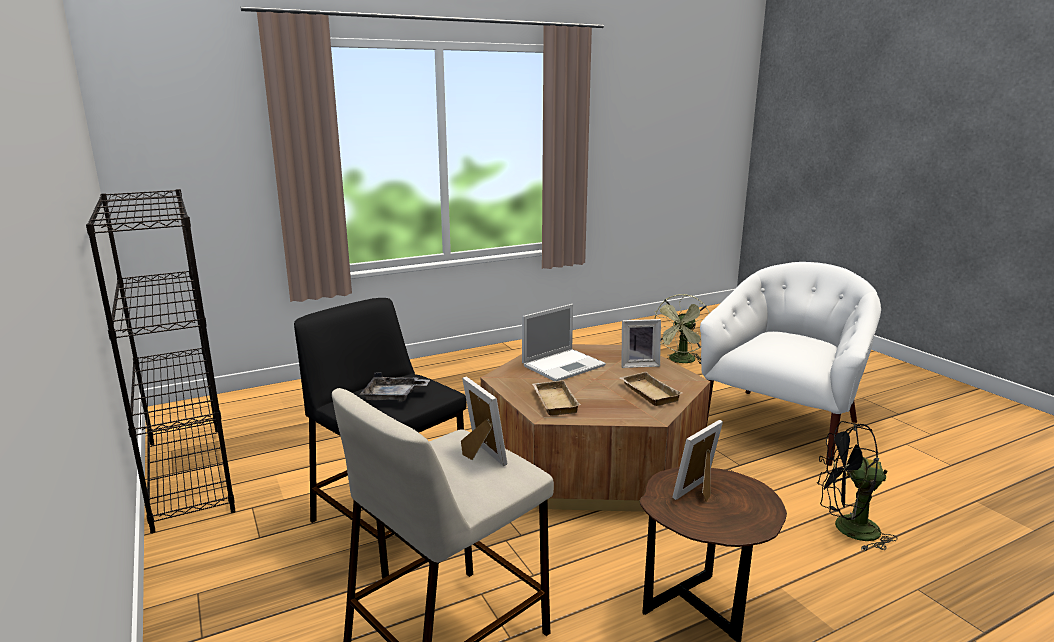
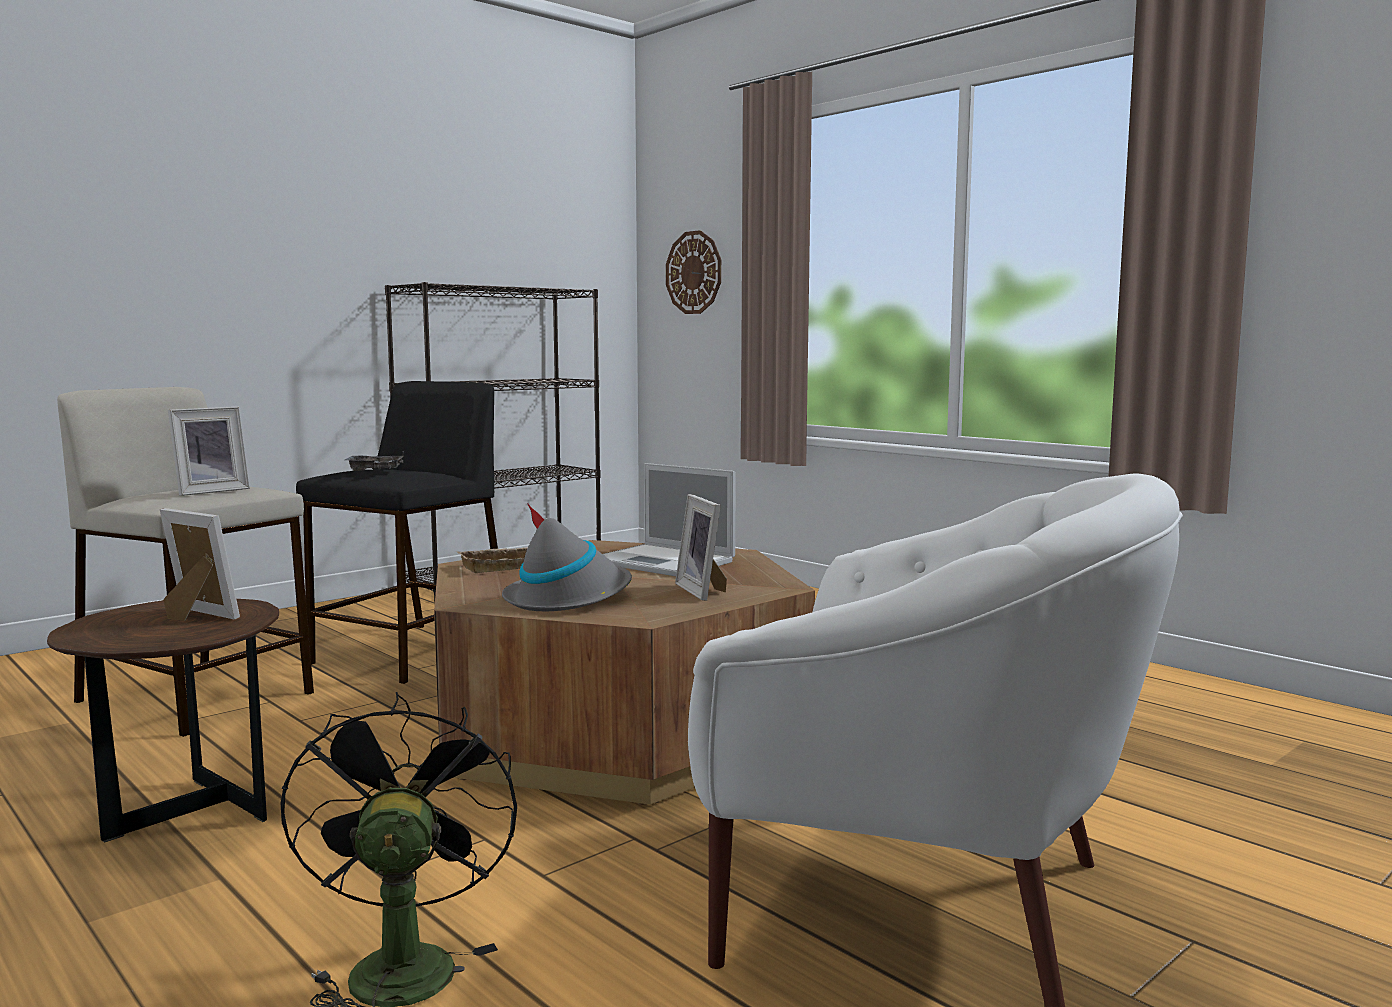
camera: 75 degrees right, 10 degrees down
beige tray [620,372,683,406] -> grey hat [502,503,632,611]
green fan [654,294,710,364] -> none
none -> wall clock [666,230,721,314]

